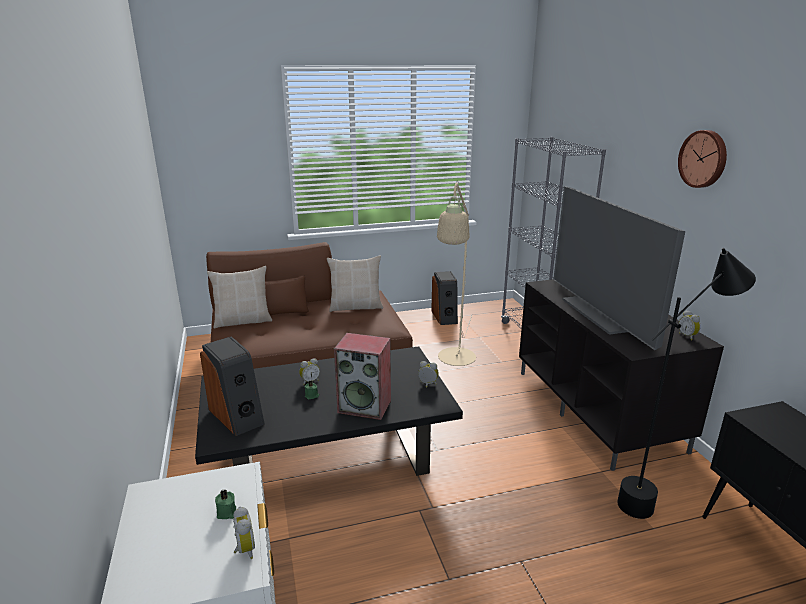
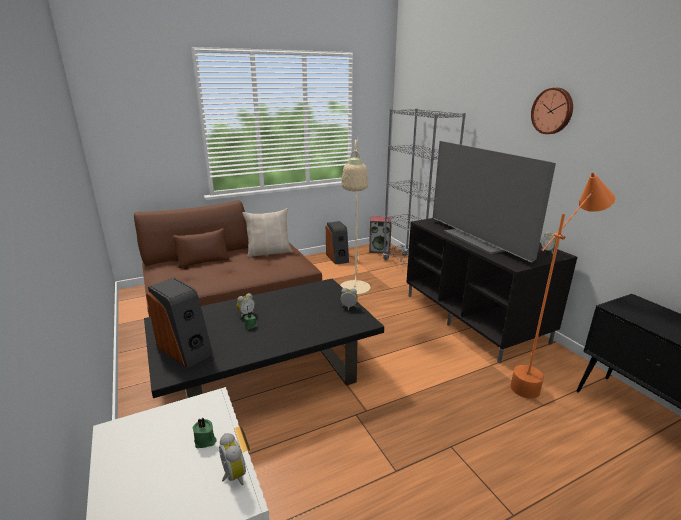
camera: 10 degrees left, 0 degrees up
beige pillow [207,266,272,329] -> none
speaker [334,333,391,420] -> speaker moved to [369,216,392,253]
black floor lamp [617,248,756,519] -> orange floor lamp [511,172,615,399]

